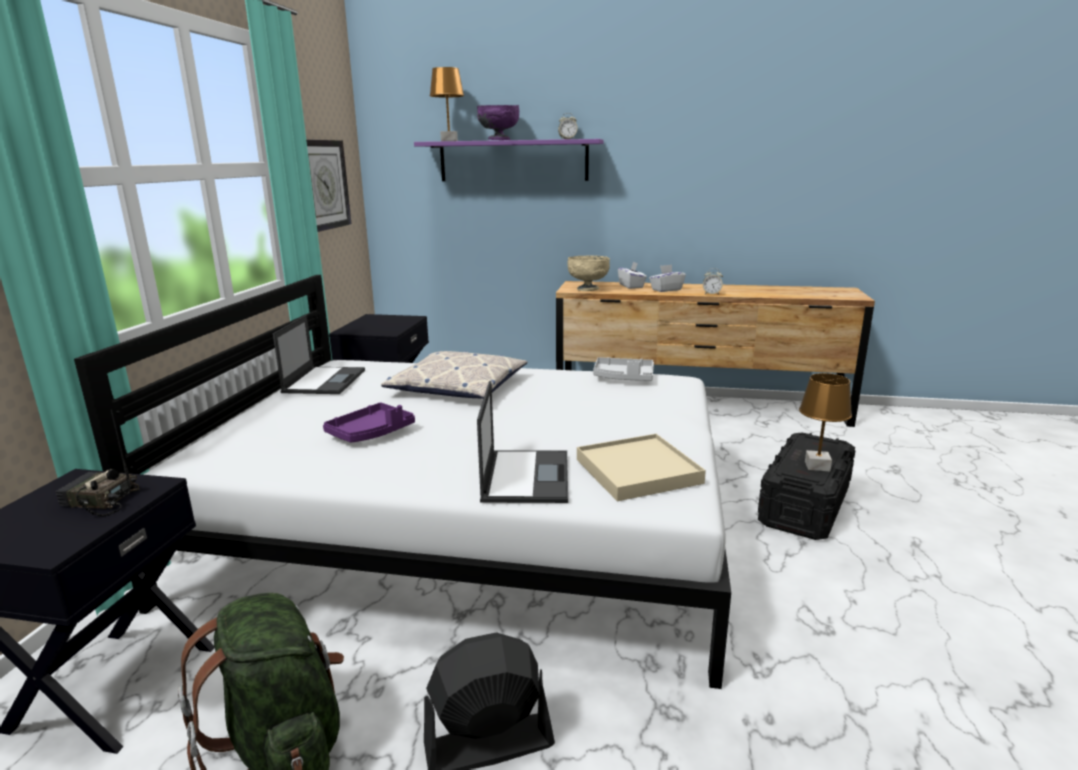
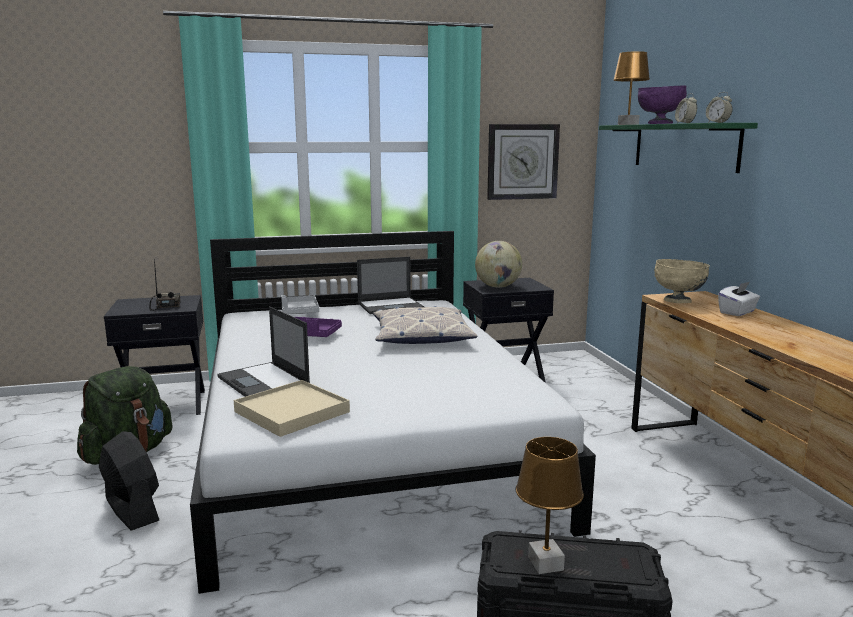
camera: 65 degrees right, 5 degrees down
purple shelf [414,139,604,181] -> green shelf [599,123,758,173]
laptop [477,381,568,503] -> laptop turned 75 degrees clockwise [217,307,310,397]
grey tray [593,357,654,381] -> grey tray moved to [281,295,320,314]
white tissue box [649,264,686,292] -> none
alarm clock [703,268,723,295] -> alarm clock moved to [675,93,697,123]
none -> globe [475,241,522,288]

